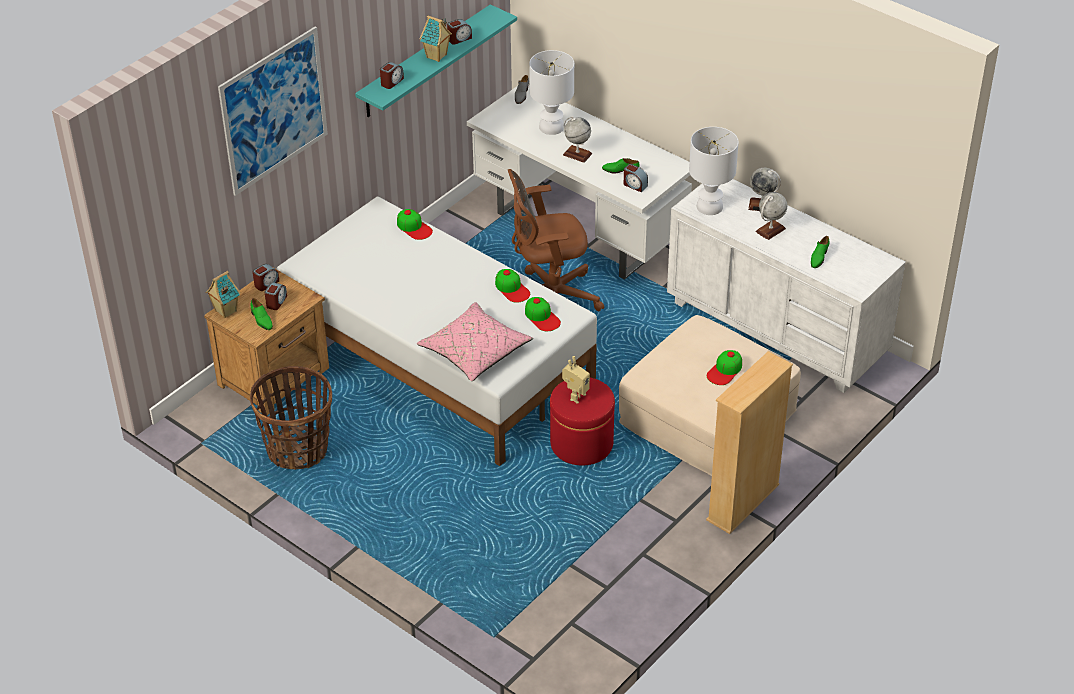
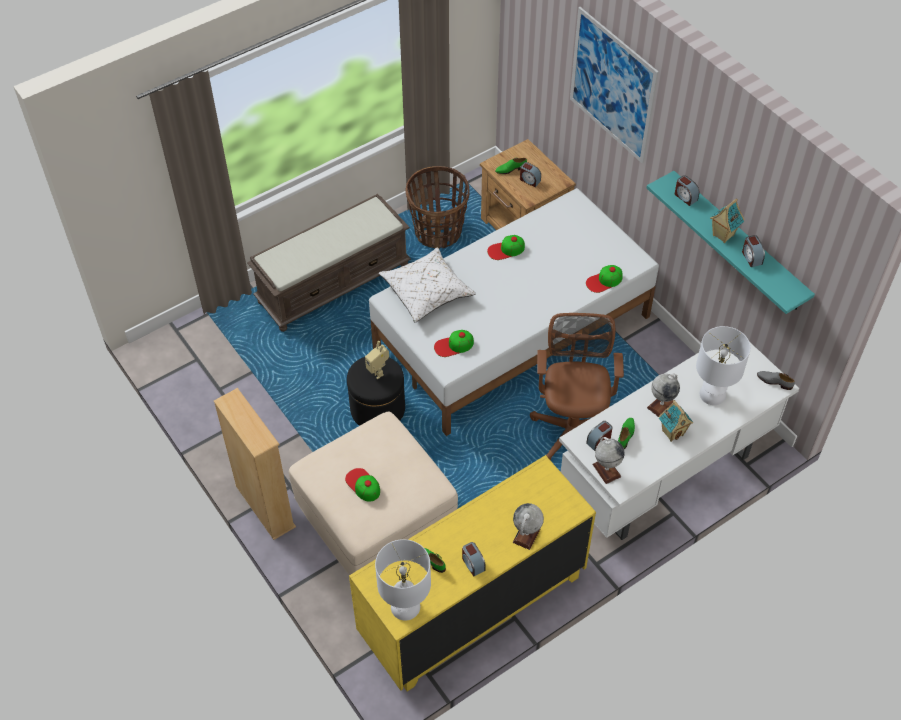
camera: 105 degrees right, 10 degrees up
toy house [206,271,240,318] -> toy house moved to [659,400,693,442]
alarm clock [253,264,279,291] -> alarm clock moved to [462,542,486,577]
pink pillow [417,302,533,381] -> white pillow [379,247,476,323]
cap [495,269,530,303] -> cap moved to [487,235,525,260]
red ottoman [550,378,615,465] -> black ottoman [347,357,405,426]
white dresser [667,179,906,393] -> yellow dresser [349,455,596,691]
white table lamp [689,127,739,215] -> white table lamp moved to [375,539,431,621]
globe [755,192,787,240] -> globe moved to [592,437,624,484]
none -> brown bench [247,194,411,332]

